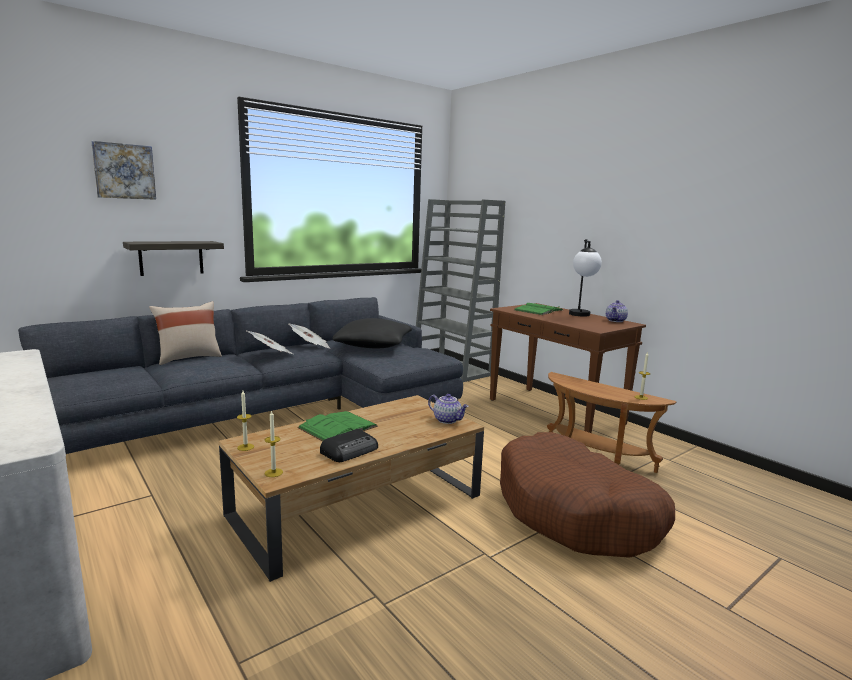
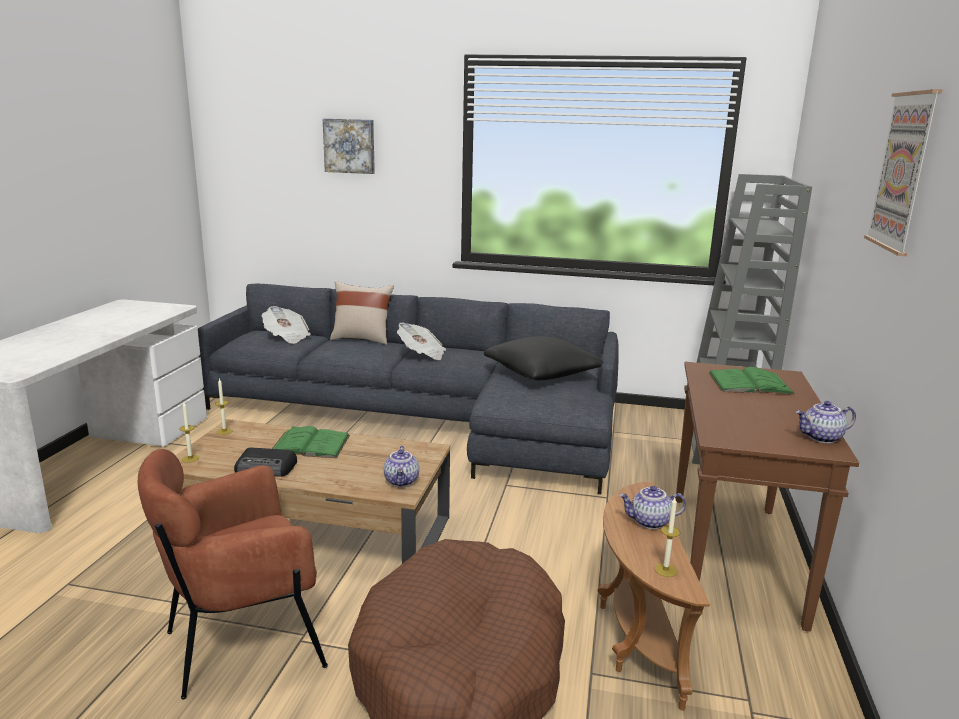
camera: 50 degrees right, 5 degrees up
shelf [123,241,224,276] -> none
newspaper [289,324,331,349] -> newspaper moved to [261,306,311,344]
table lamp [569,239,602,317] -> none
none -> brown armchair [138,449,328,700]
none -> teapot [619,486,686,529]
none -> picture [864,89,943,256]

